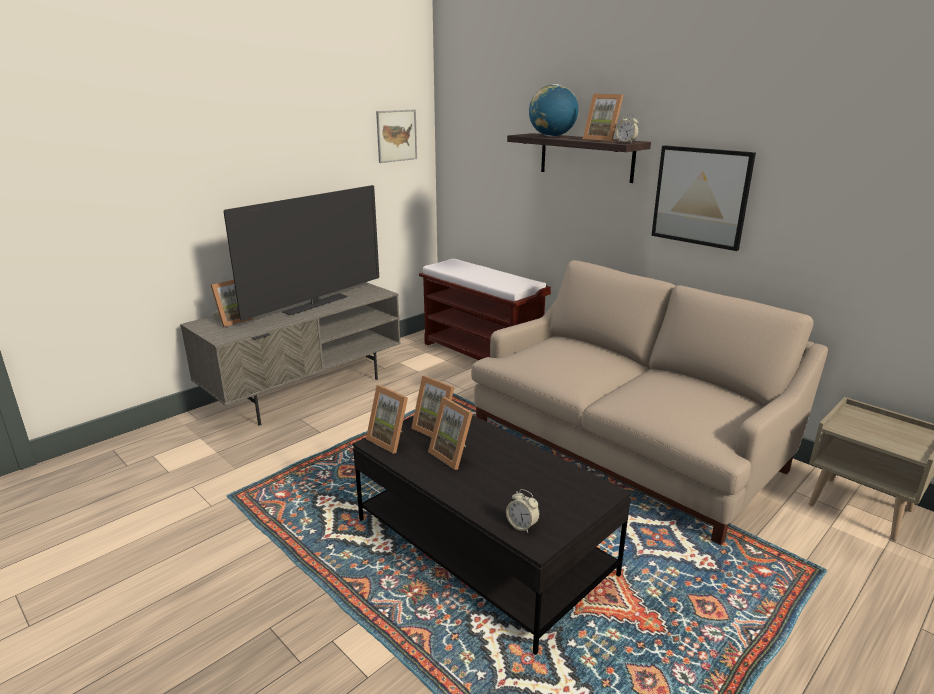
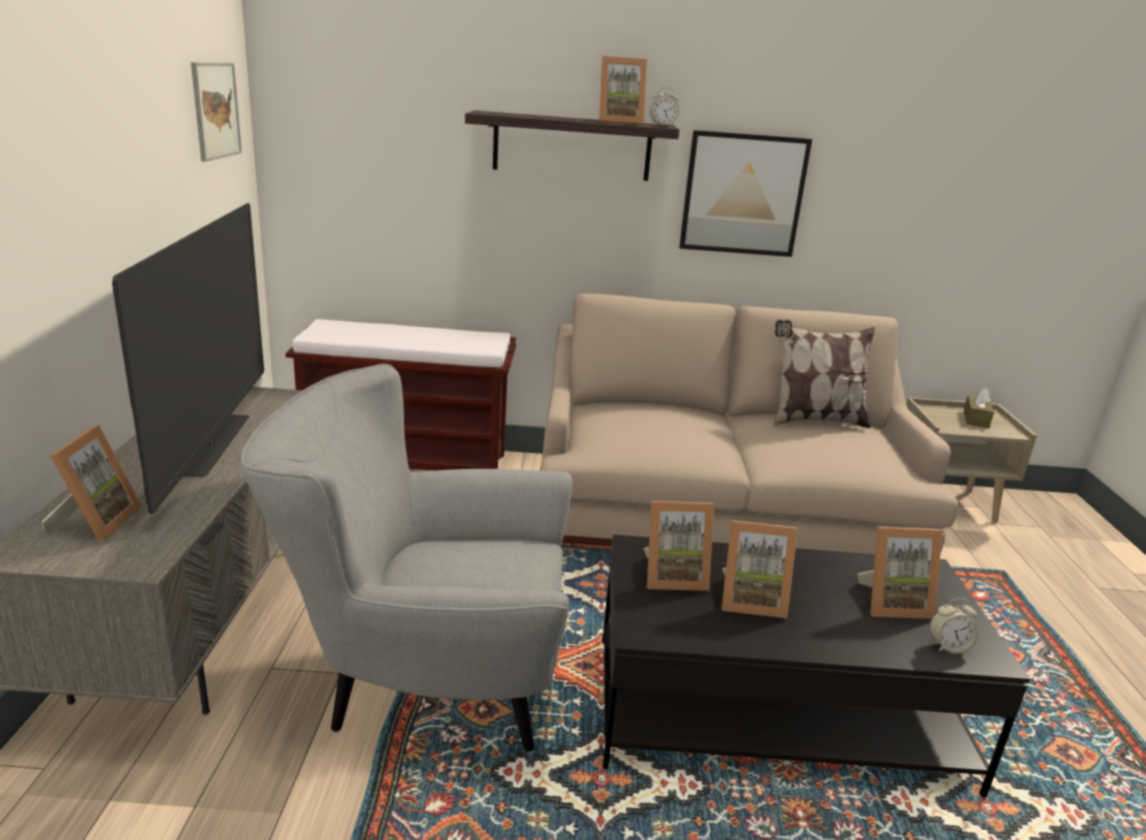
camera: 45 degrees left, 0 degrees up
picture frame [366,385,408,453] -> picture frame moved to [857,527,942,619]
globe [529,84,578,137] -> none
none -> grey armchair [241,364,573,751]
none -> pillow [774,320,875,428]
none -> brown tissue box [964,388,994,428]

